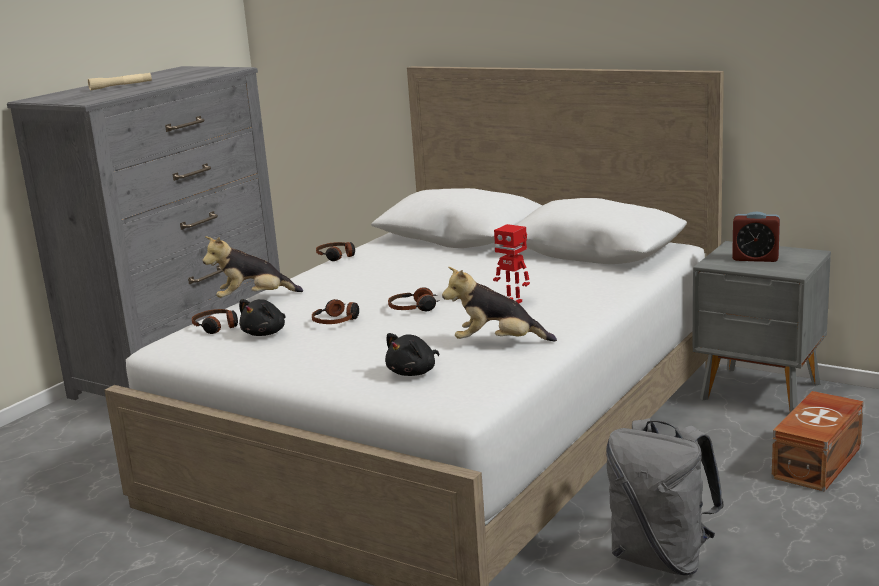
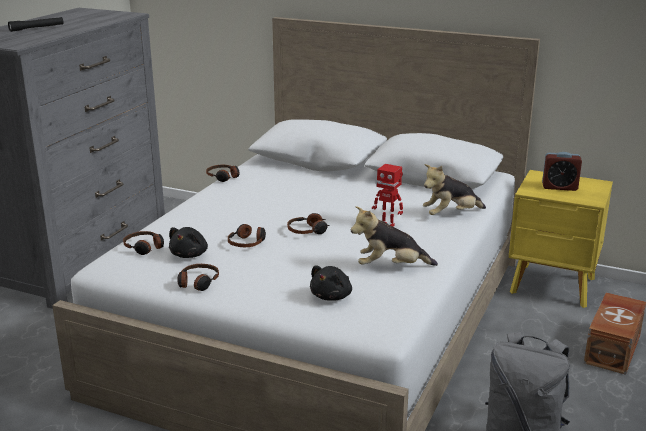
camera: 10 degrees left, 5 degrees up
beige flashlight [88,73,152,90] -> black flashlight [8,17,64,32]
plush toy [203,236,303,298] -> plush toy moved to [423,164,486,215]
grey nightstand [693,241,831,413] -> yellow nightstand [509,170,613,308]
none -> headphones [177,264,219,291]

